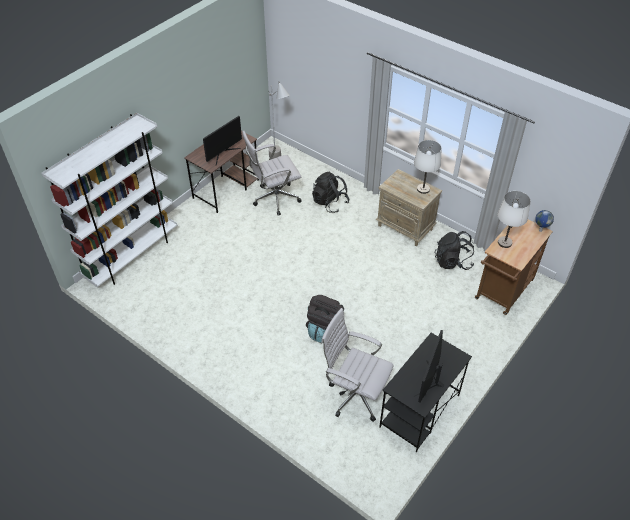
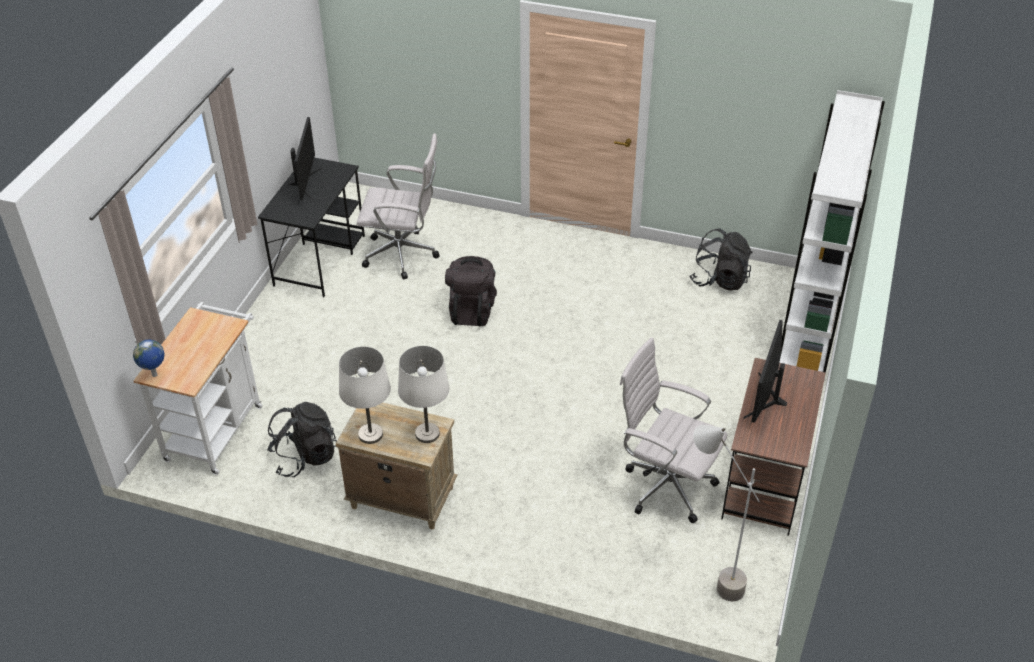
camera: 160 degrees right, 5 degrees down
white office chair [242,131,302,216] -> white office chair turned 105 degrees counterclockwise [620,338,727,523]
black backpack [312,172,349,213] -> black backpack moved to [689,228,752,291]
brown cart [475,219,553,315] -> white cart [133,302,262,475]
white table lamp [497,191,531,248] -> white table lamp moved to [398,346,450,443]

